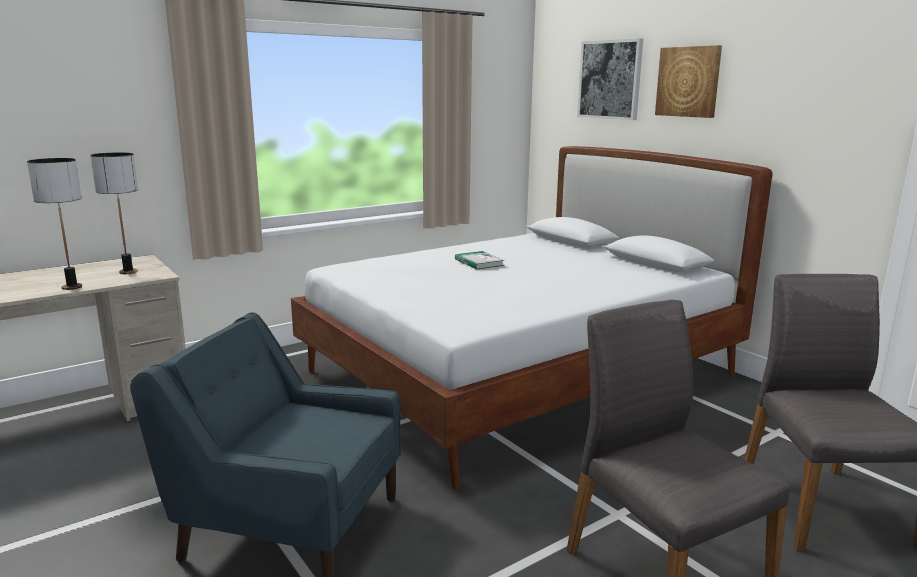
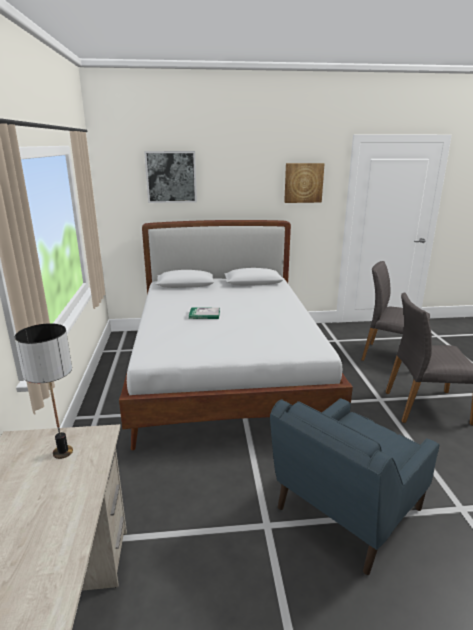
camera: 60 degrees left, 5 degrees up
table lamp [27,158,82,290] -> none
picture [655,45,722,118] -> picture moved to [284,163,325,203]

